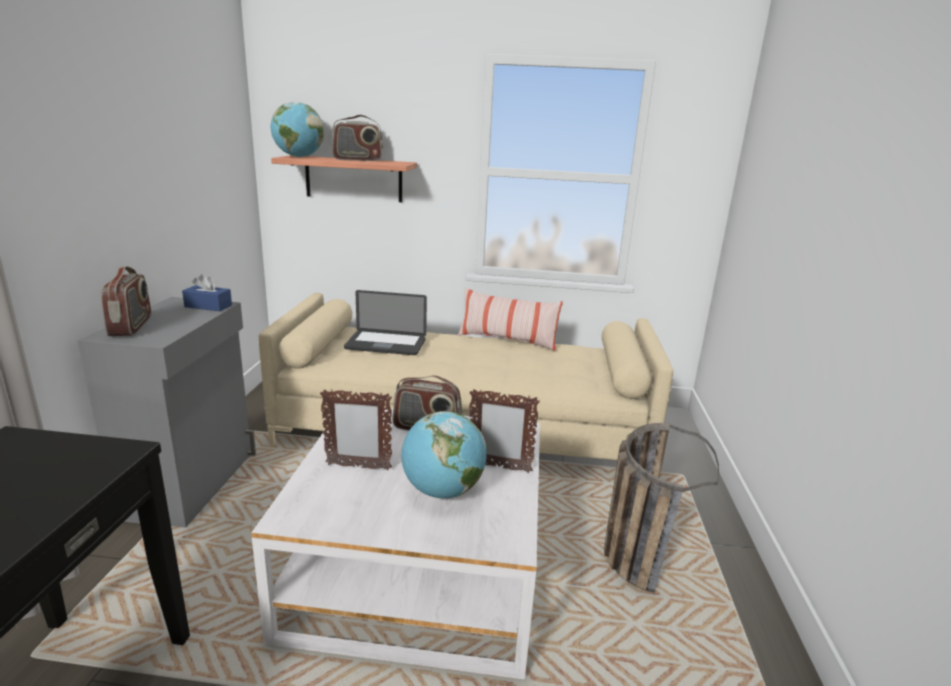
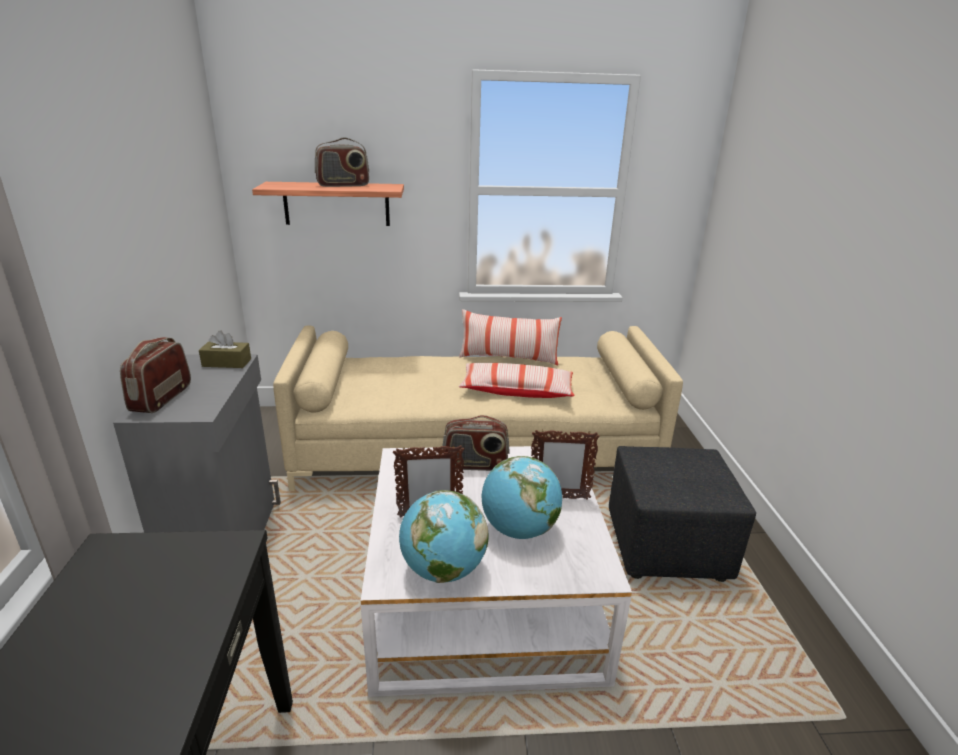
camera: 10 degrees left, 5 degrees up
radio [101,266,151,336] -> radio turned 150 degrees counterclockwise [120,337,191,413]
blue tissue box [182,274,232,311] -> brown tissue box [199,330,251,368]
globe [271,102,324,158] -> globe moved to [399,490,489,583]
laptop [344,290,427,355] -> none
basket [604,423,719,593] -> black ottoman [609,446,756,582]
none -> pillow [459,363,574,398]

